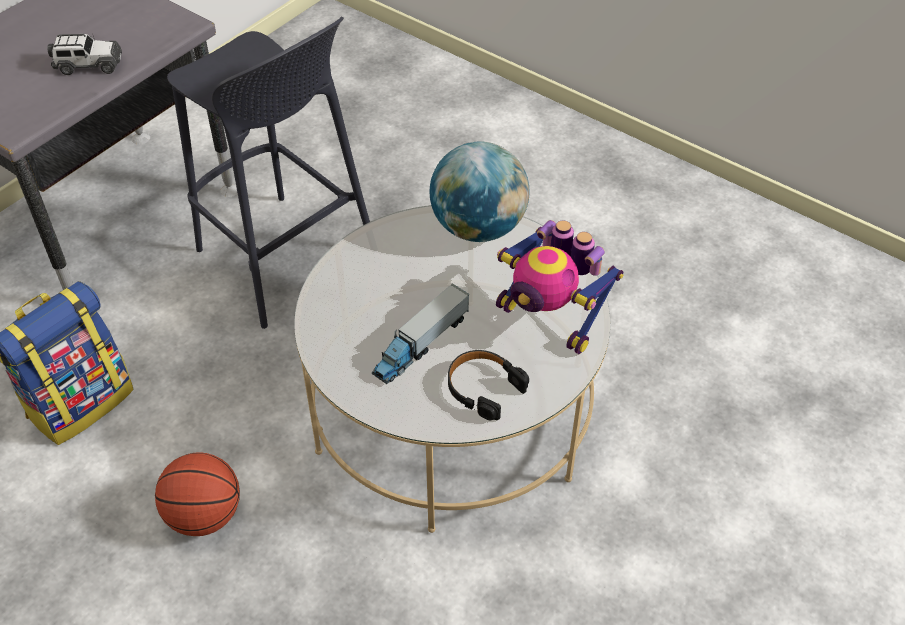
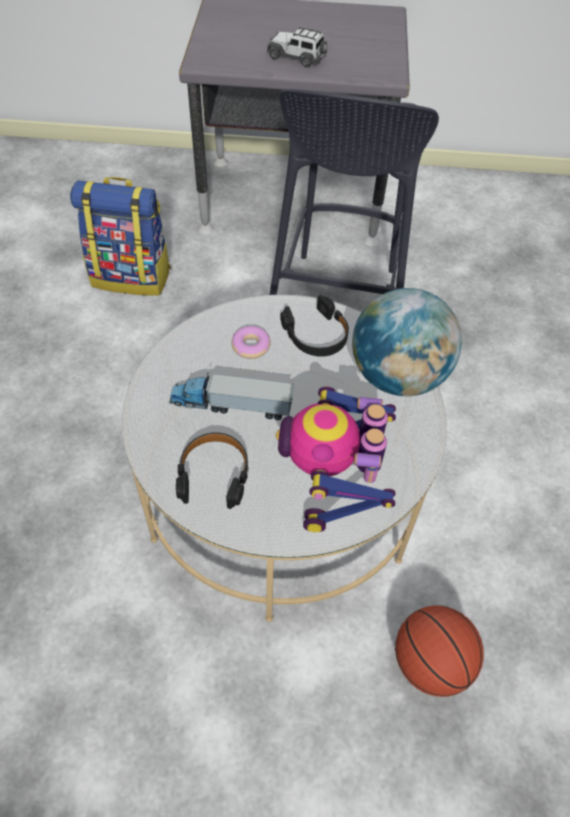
camera: 55 degrees right, 5 degrees up
toy car [48,34,122,75] -> toy car turned 150 degrees clockwise [267,27,327,67]
basketball [155,452,240,536] -> basketball moved to [395,605,484,697]
none -> donut [232,326,271,359]
none -> black headphones [280,295,349,357]

